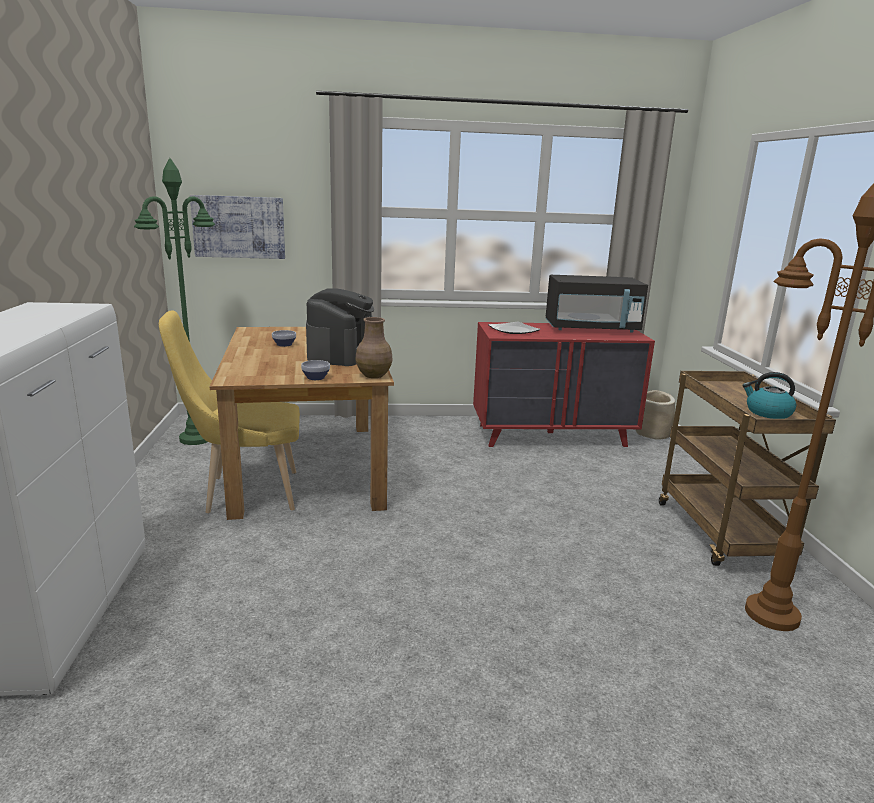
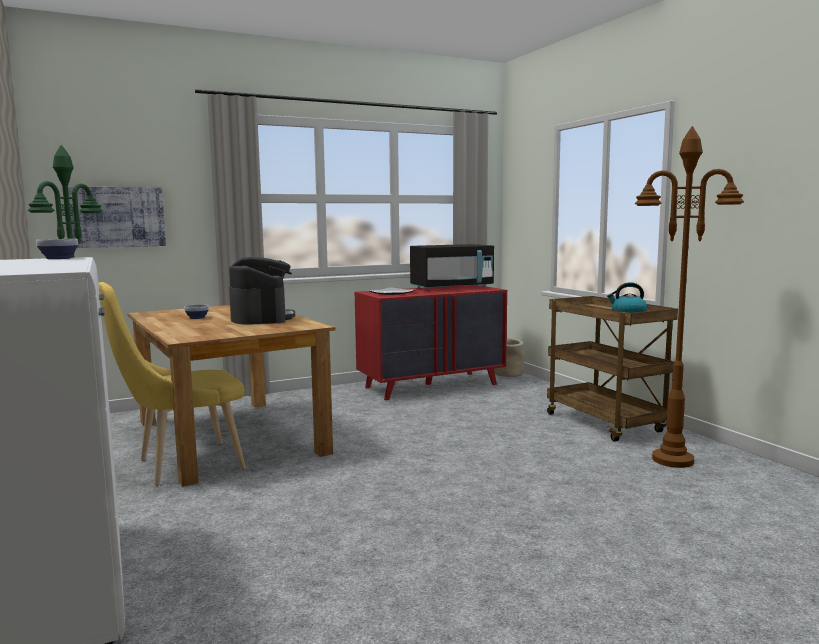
camera: 20 degrees left, 10 degrees down
bowl [301,360,330,380] -> bowl moved to [36,239,78,259]
brown vase [355,317,392,378] -> none

